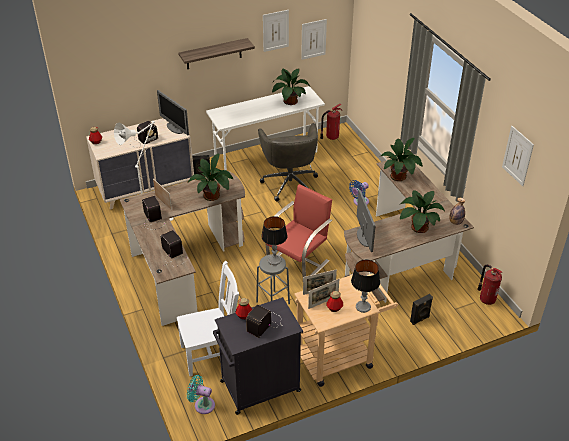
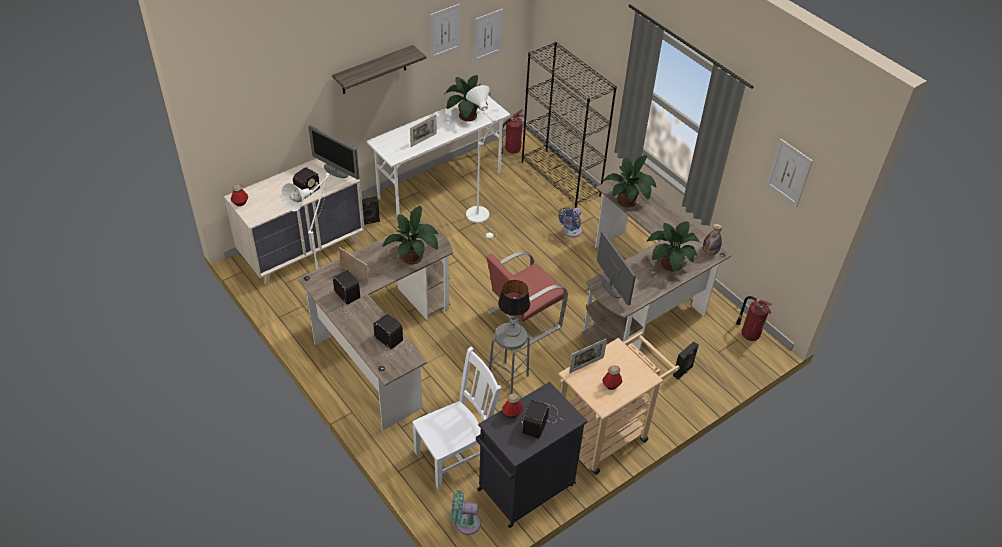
camera: 15 degrees left, 5 degrees up
grey office chair [258,123,318,202] -> white floor lamp [466,85,497,239]
red chair [265,184,332,277] -> red chair turned 150 degrees counterclockwise [486,251,568,349]
picture frame [308,279,339,309] -> picture frame moved to [410,115,437,147]
table lamp [351,260,380,313] -> none
none -> black bookcase [522,42,617,208]

